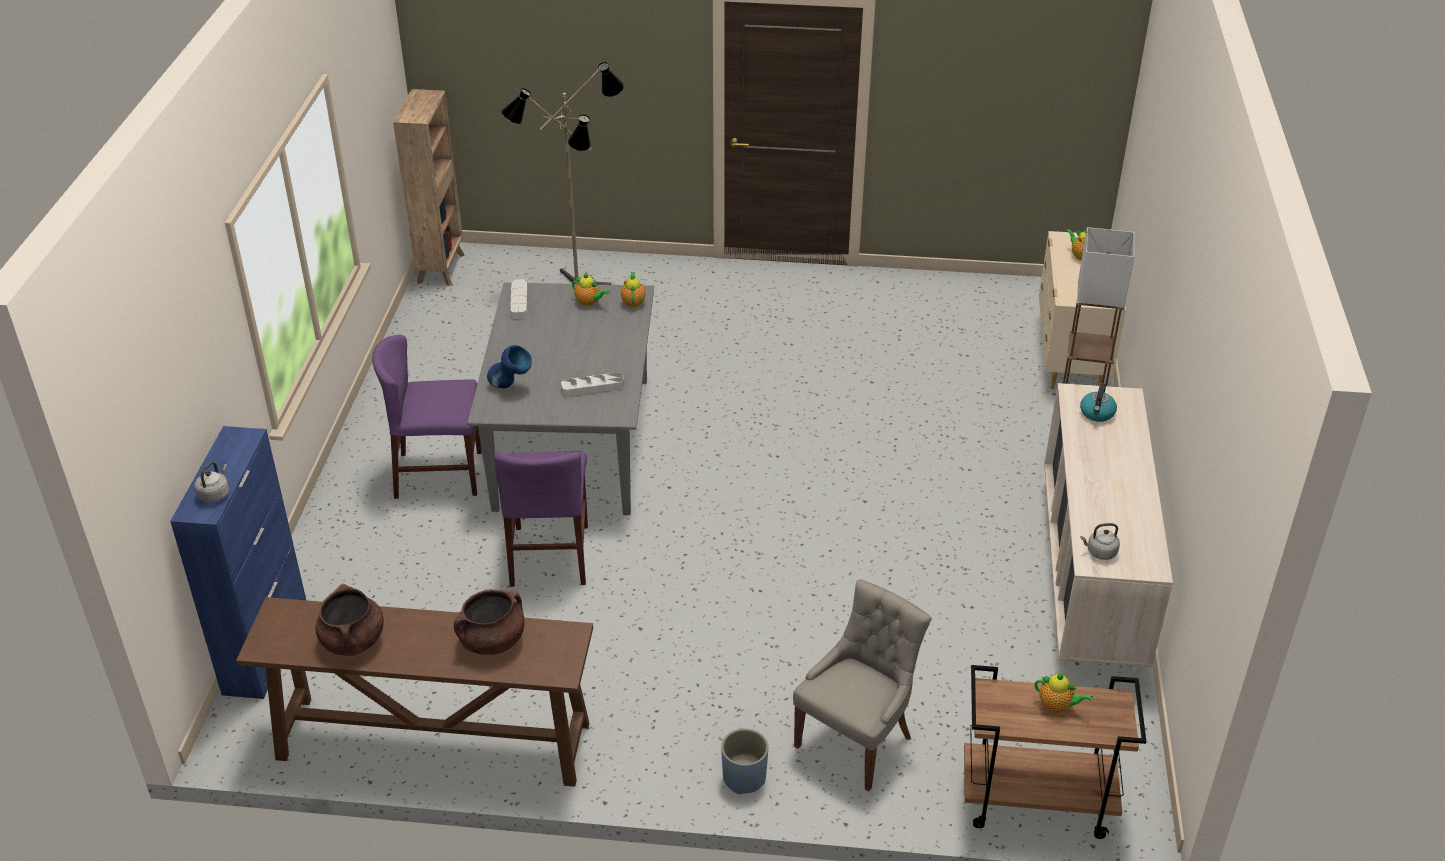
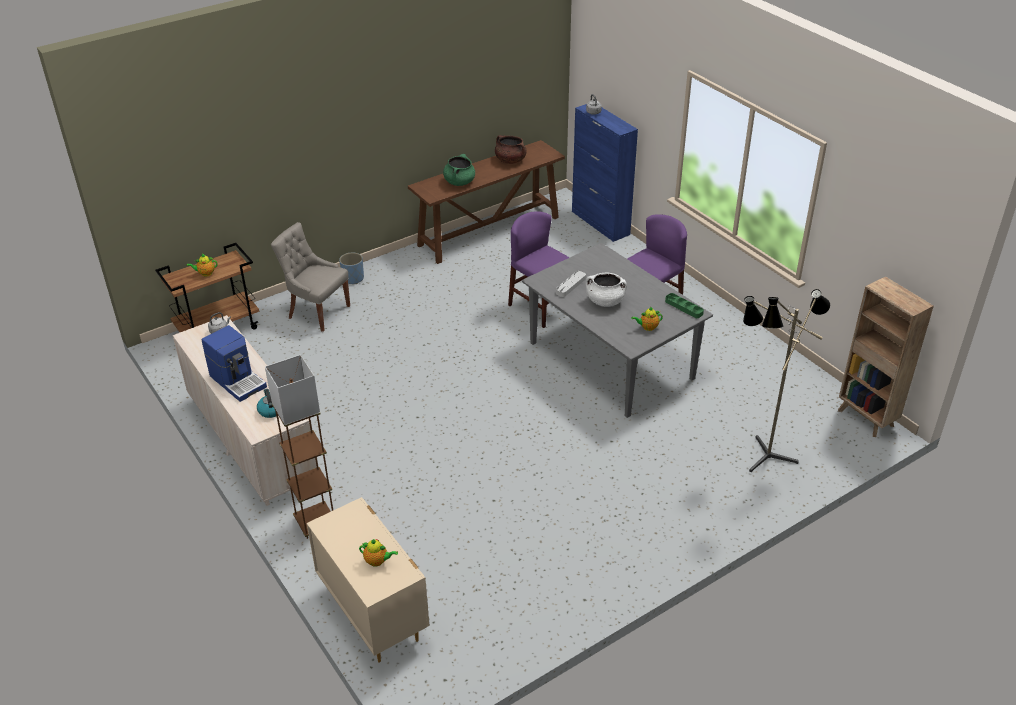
camera: 140 degrees right, 0 degrees up
brown cooking pot [454,589,525,655] -> green cooking pot [443,154,475,186]
blue vase [487,345,532,388] -> none
grey tray [510,279,528,319] -> green tray [665,293,704,318]
teapot [621,272,646,308] -> none
grey chair [793,579,932,791] -> grey chair turned 120 degrees clockwise [271,222,350,332]
none -> coffee machine [202,325,267,402]
none -> white cooking pot [586,273,627,307]

